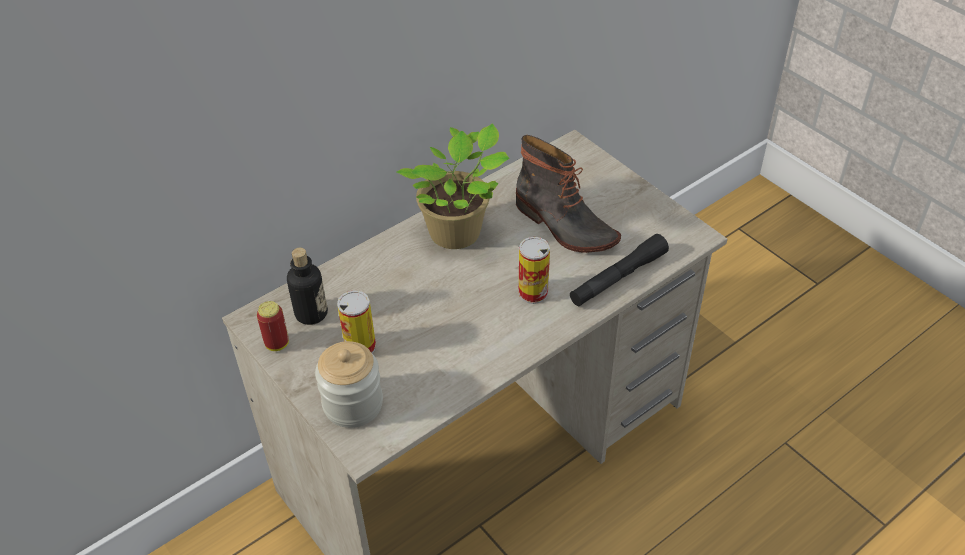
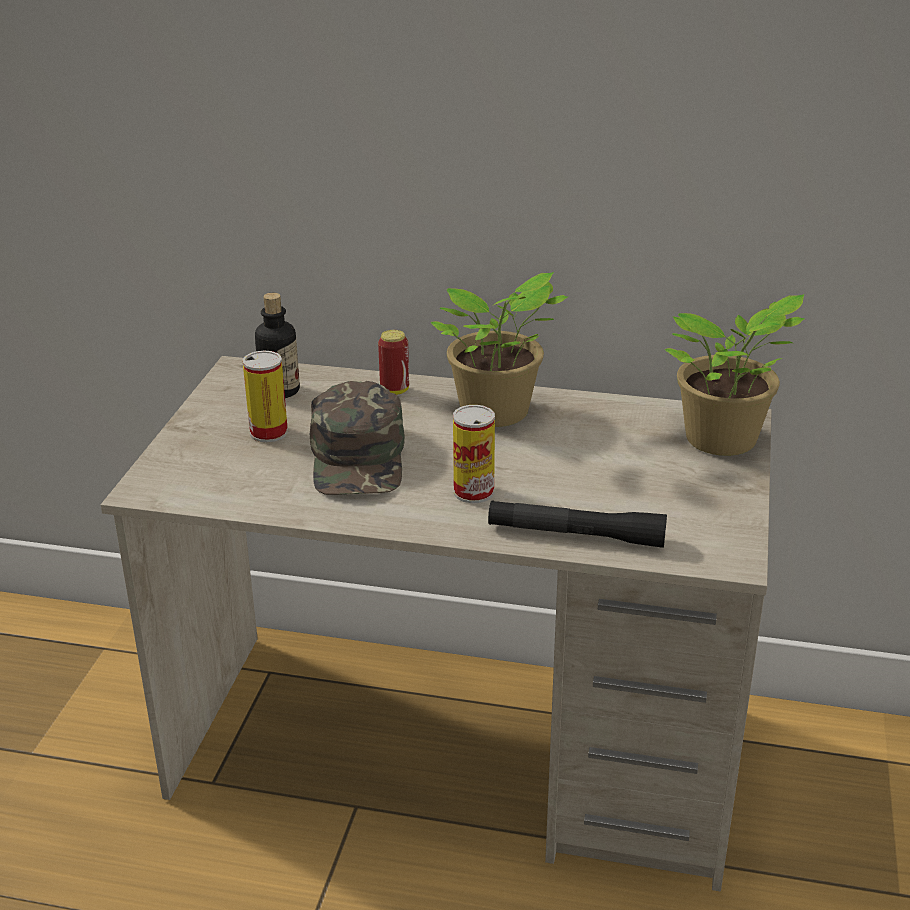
camera: 50 degrees right, 15 degrees down
can [257,301,289,351] -> can moved to [378,330,409,395]
jar [315,341,383,428] -> none
boot [516,135,621,253] -> none
none -> green cap [310,381,405,495]
none -> potted plant [665,294,805,456]

